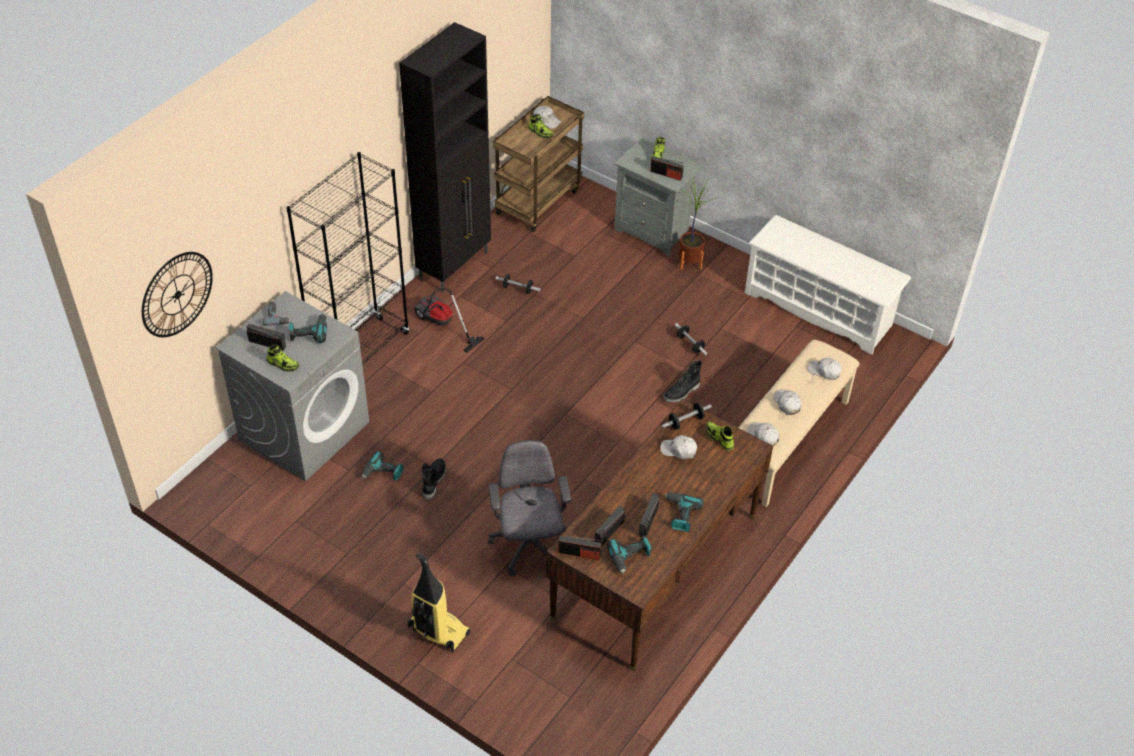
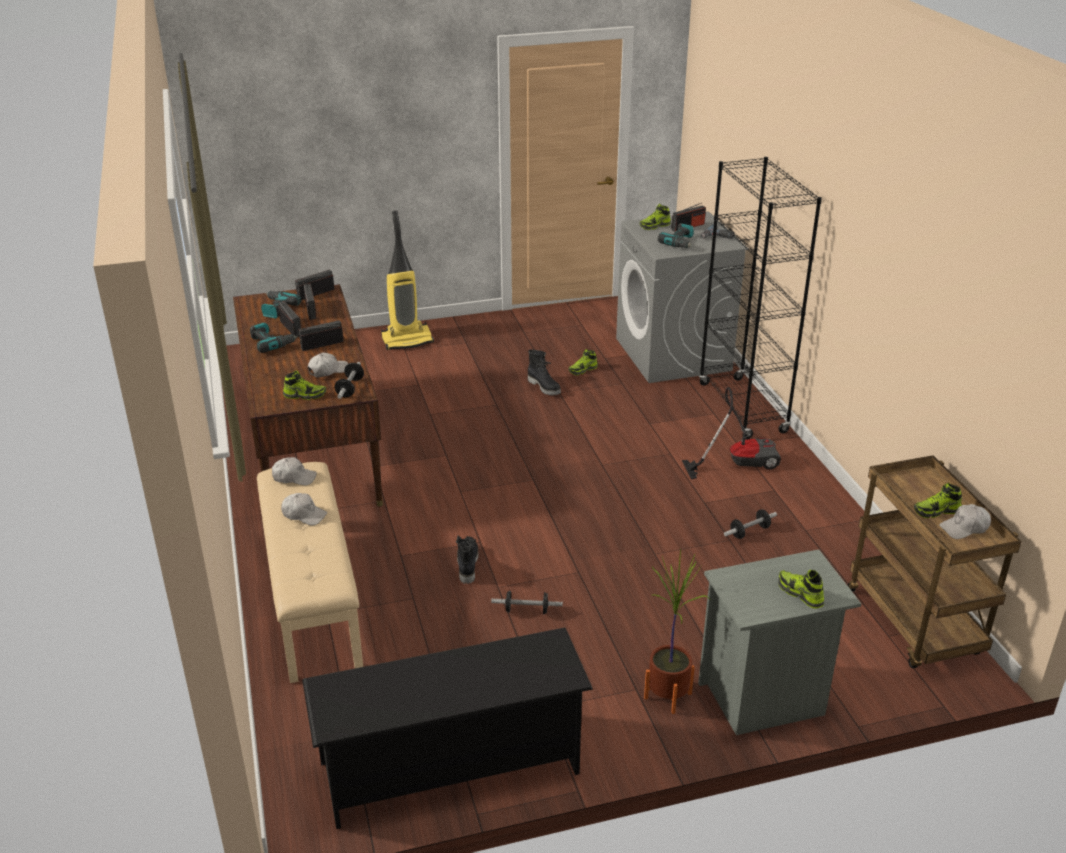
camera: 130 degrees right, 15 degrees down
wall clock [142,252,213,337] -> none
power drill [361,451,403,481] -> shoe [568,349,598,375]
black cabinet [399,22,491,293] -> none
grey office chair [488,440,571,577] -> none
radio [650,156,684,181] -> radio moved to [298,320,344,351]
white shoe rack [745,215,911,355] -> black shoe rack [302,628,593,829]
white cap [808,357,842,380] -> none

